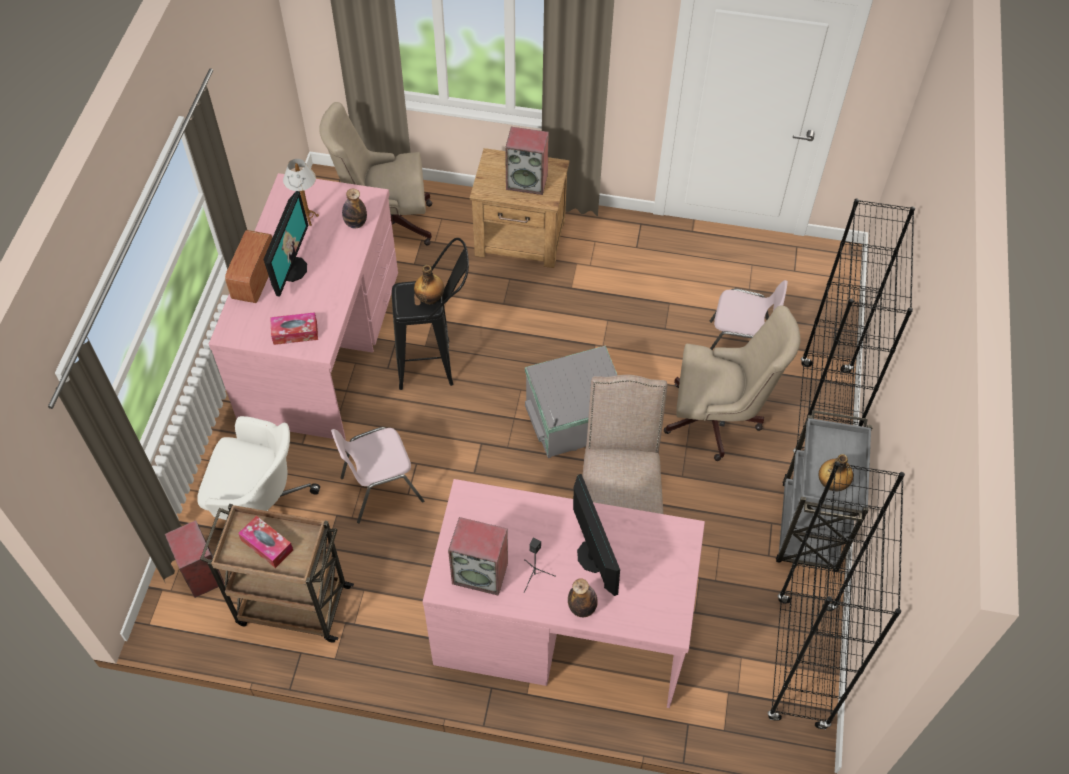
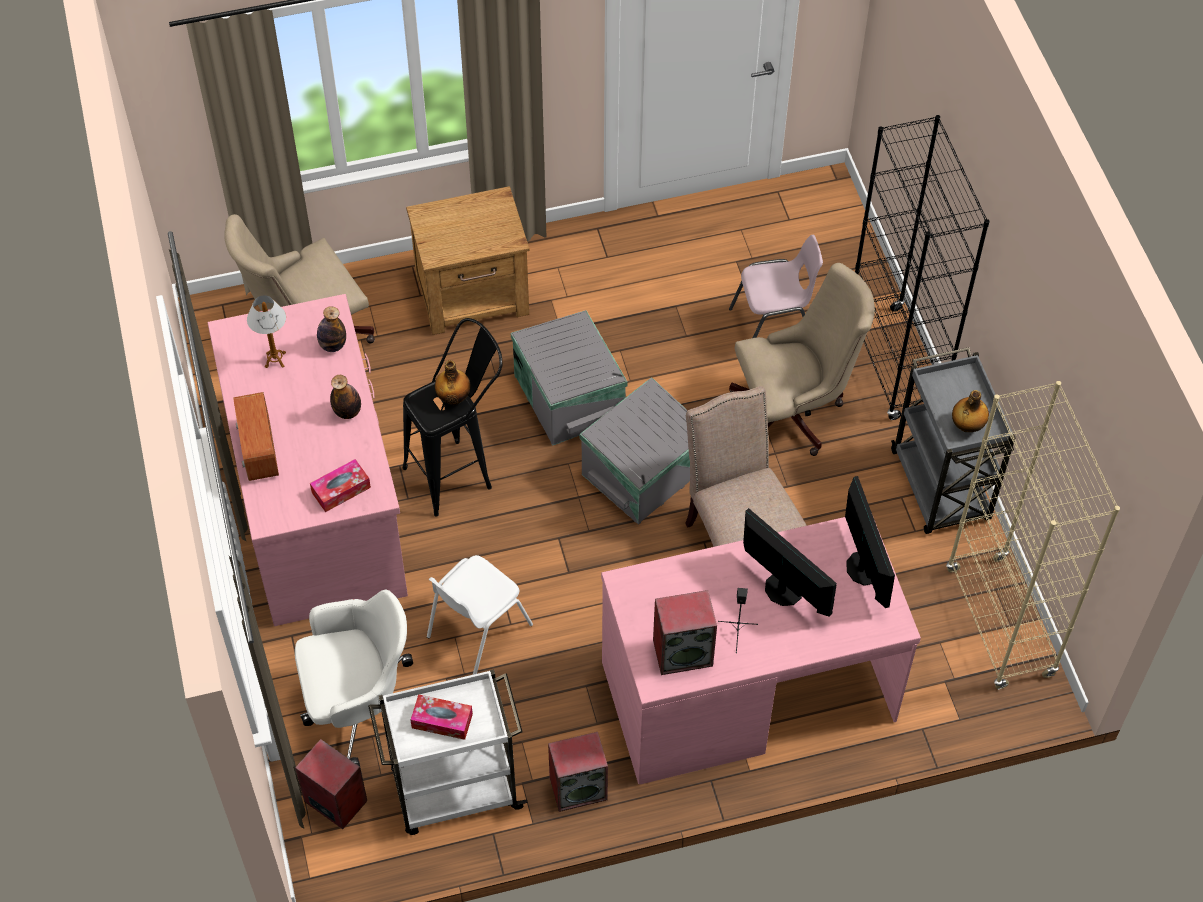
camera: 25 degrees left, 0 degrees up
brown cart [200,504,354,643] -> white cart [368,669,527,835]
monitor [263,191,308,297] -> monitor moved to [845,476,895,608]
pink chair [331,427,424,523] -> white chair [427,555,533,675]
speaker [505,127,549,195] -> speaker moved to [548,732,608,812]
bottle [568,579,598,617] -> bottle moved to [330,375,361,419]
black bookcase [768,461,905,730] -> beige bookcase [946,381,1120,690]
none -> grey storage box [511,310,628,446]

